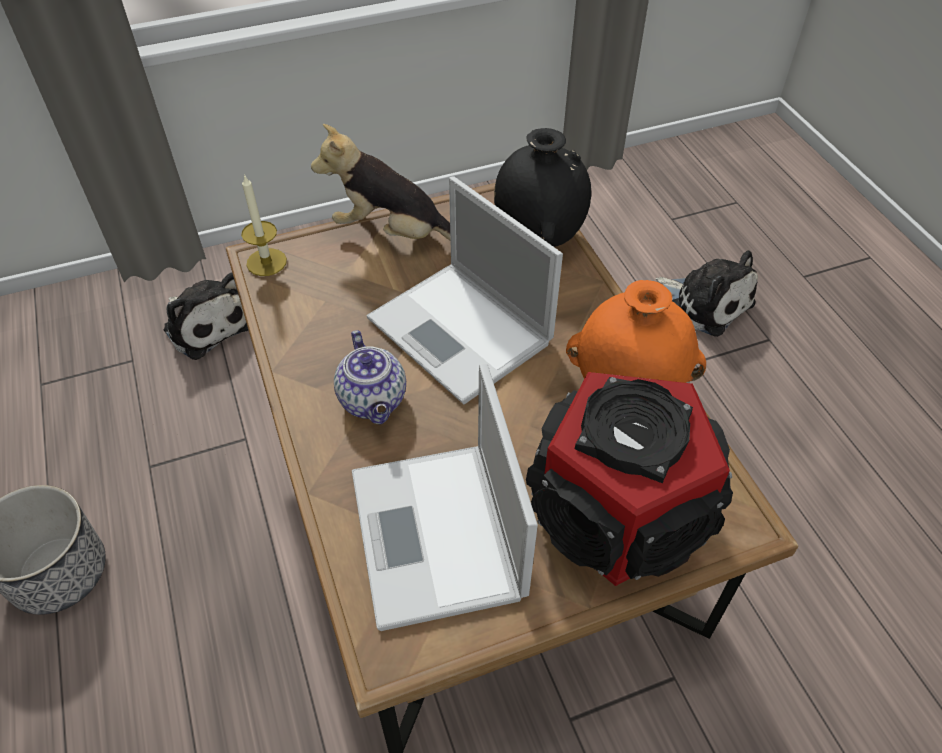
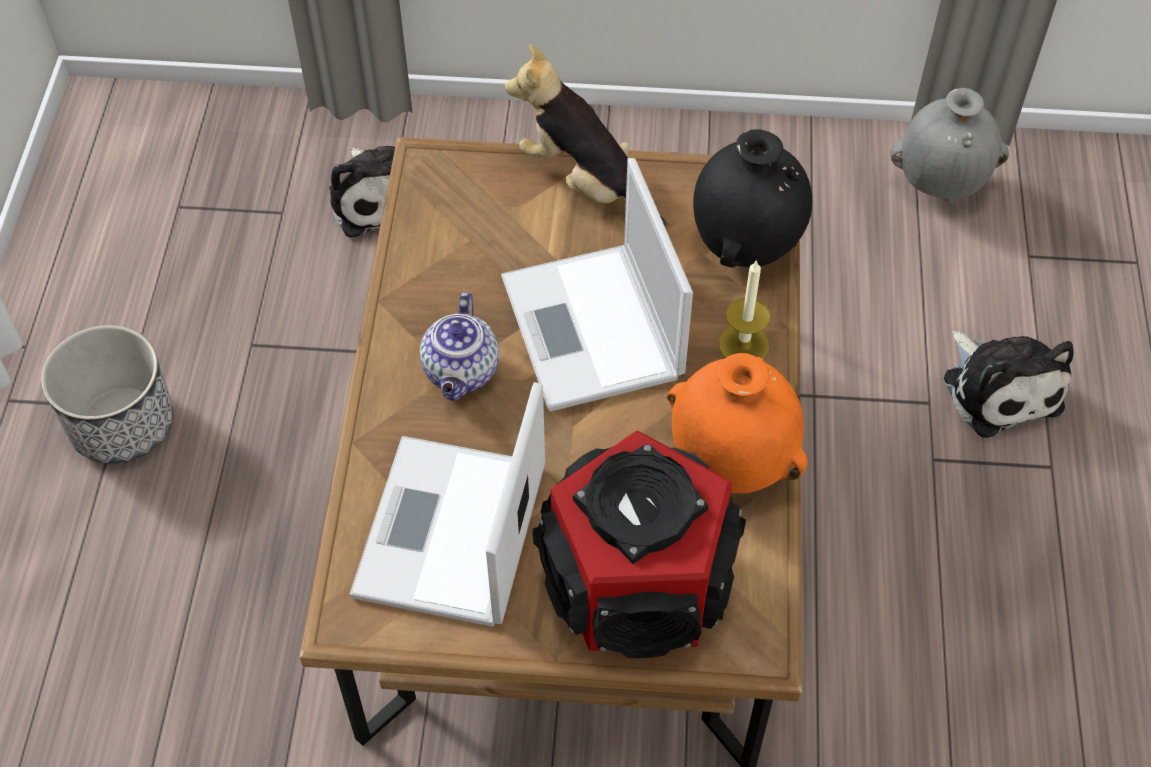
camera: 25 degrees right, 5 degrees up
candle [241,174,287,276] -> candle moved to [719,260,770,359]
none -> grey vase [890,88,1009,203]

